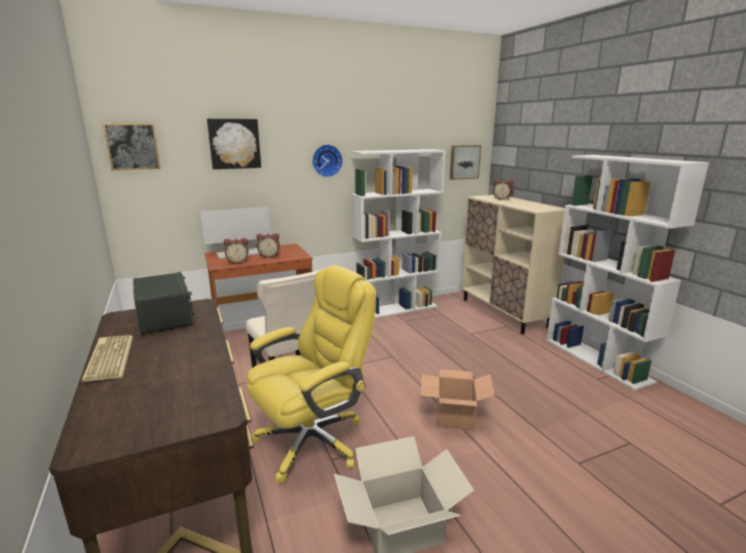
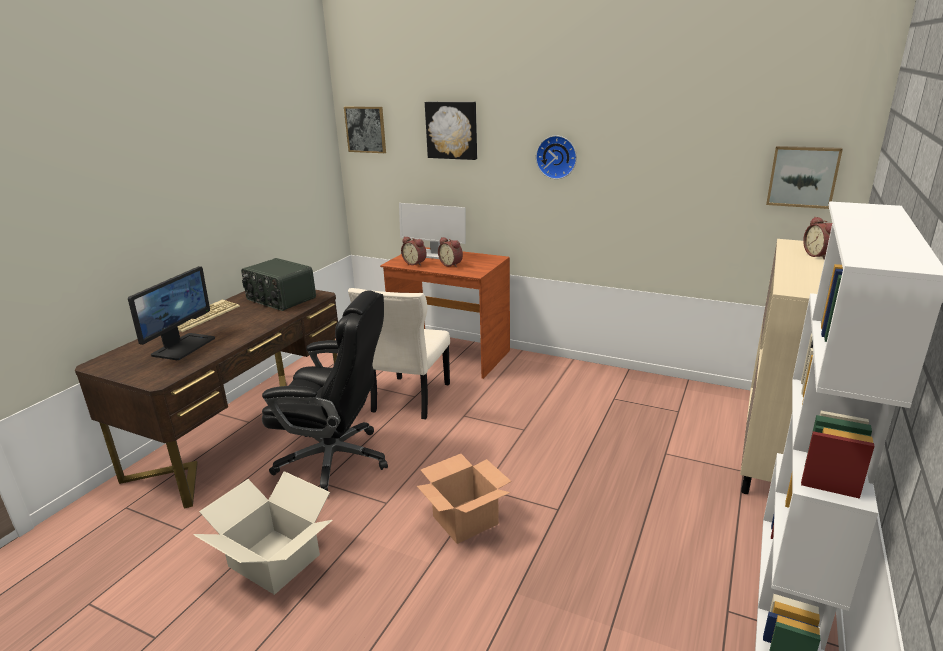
camera: 50 degrees right, 5 degrees up
radio [133,272,194,335] -> radio turned 105 degrees clockwise [241,258,316,311]
yellow office chair [247,265,376,483] -> black office chair [262,290,388,491]
white bookcase [351,149,446,318] -> none
none -> monitor [128,266,215,360]

